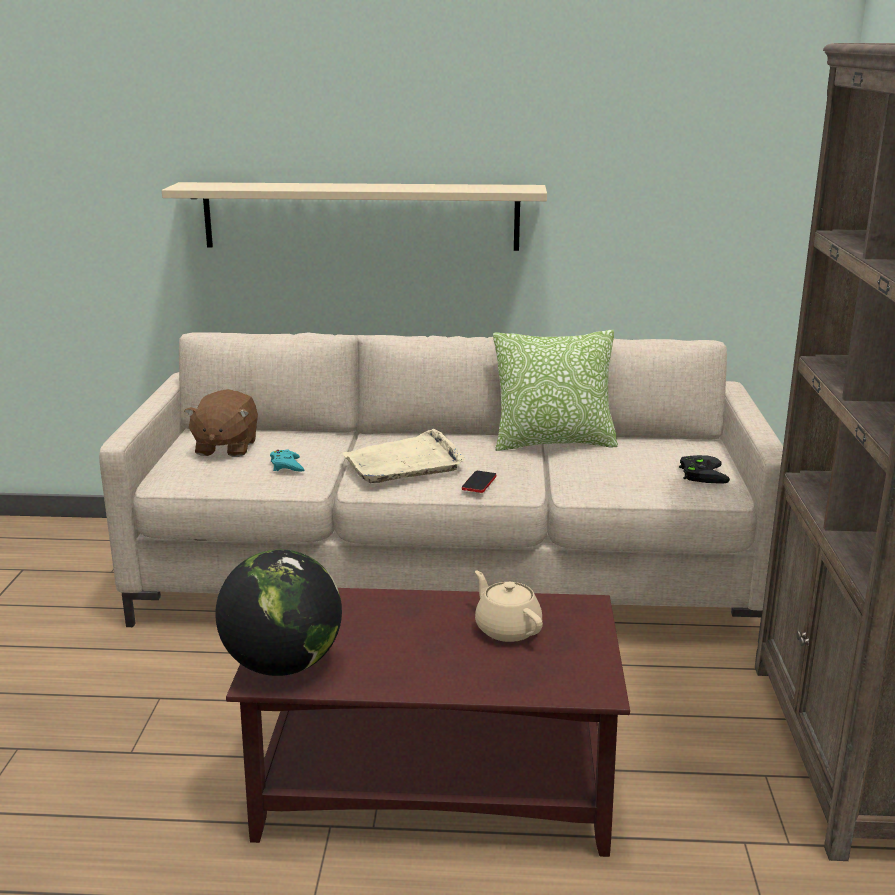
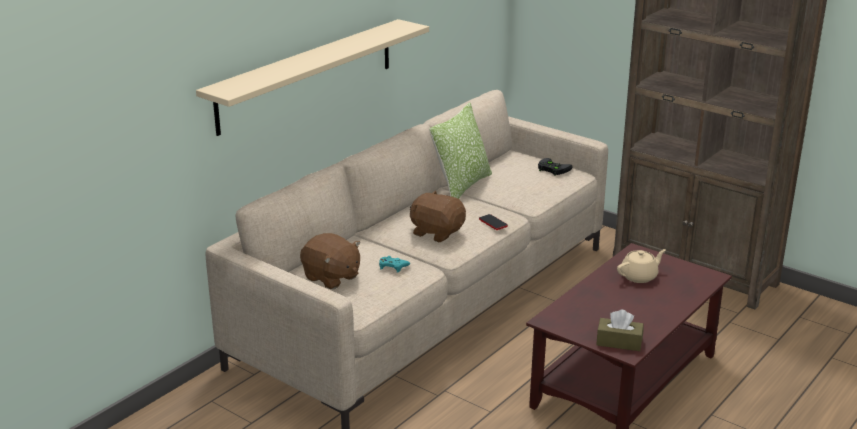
camera: 55 degrees left, 5 degrees up
globe [215,549,342,676] -> brown tissue box [596,310,644,351]
beige tray [342,429,465,483] -> brown plush toy [410,190,466,242]
beige teapot [475,571,543,642] -> beige teapot turned 150 degrees clockwise [617,249,666,283]

